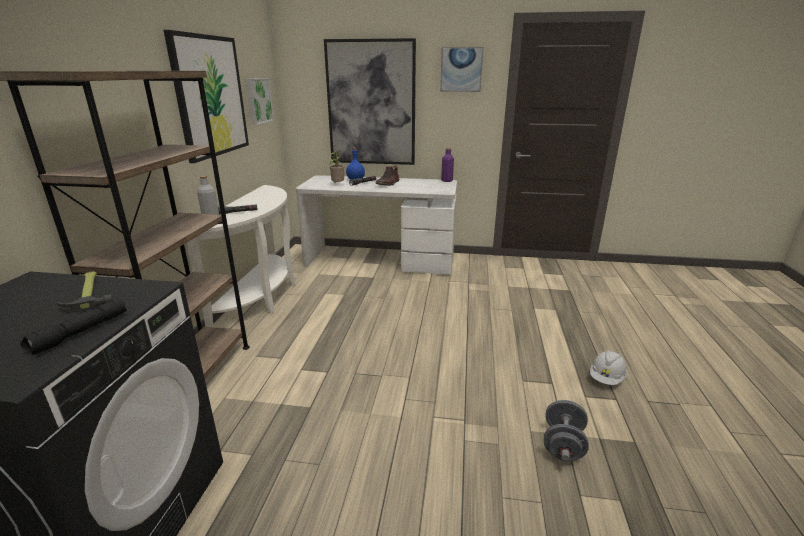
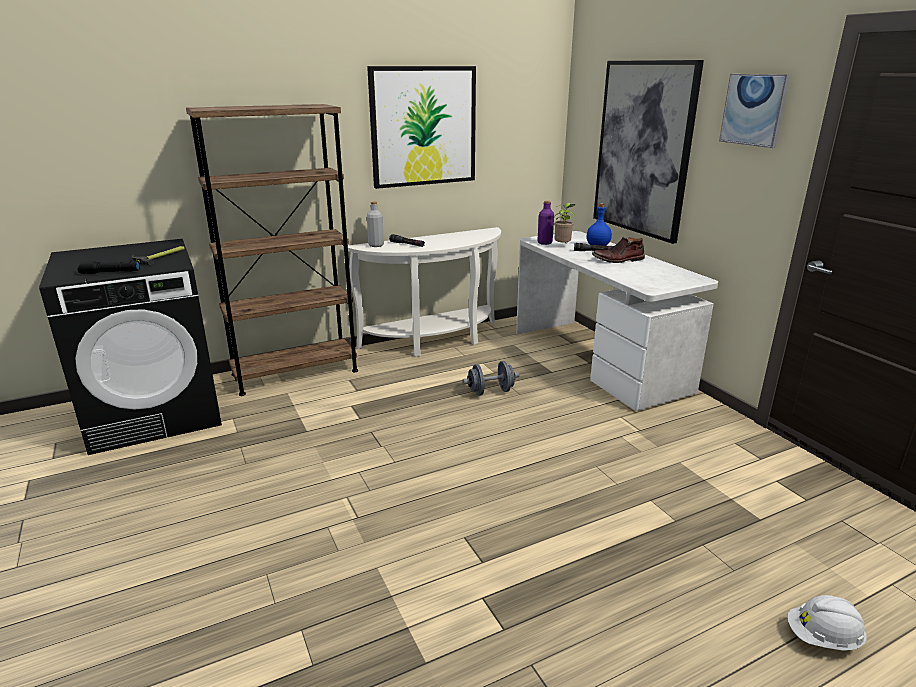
camera: 55 degrees right, 0 degrees up
picture [246,78,274,125] -> none
purple bottle [441,148,454,182] -> purple bottle moved to [537,200,554,245]
grey dumbbell [543,400,589,462] -> grey dumbbell moved to [463,361,519,396]
white hard hat [590,350,627,385] -> white hard hat moved to [788,595,867,651]

